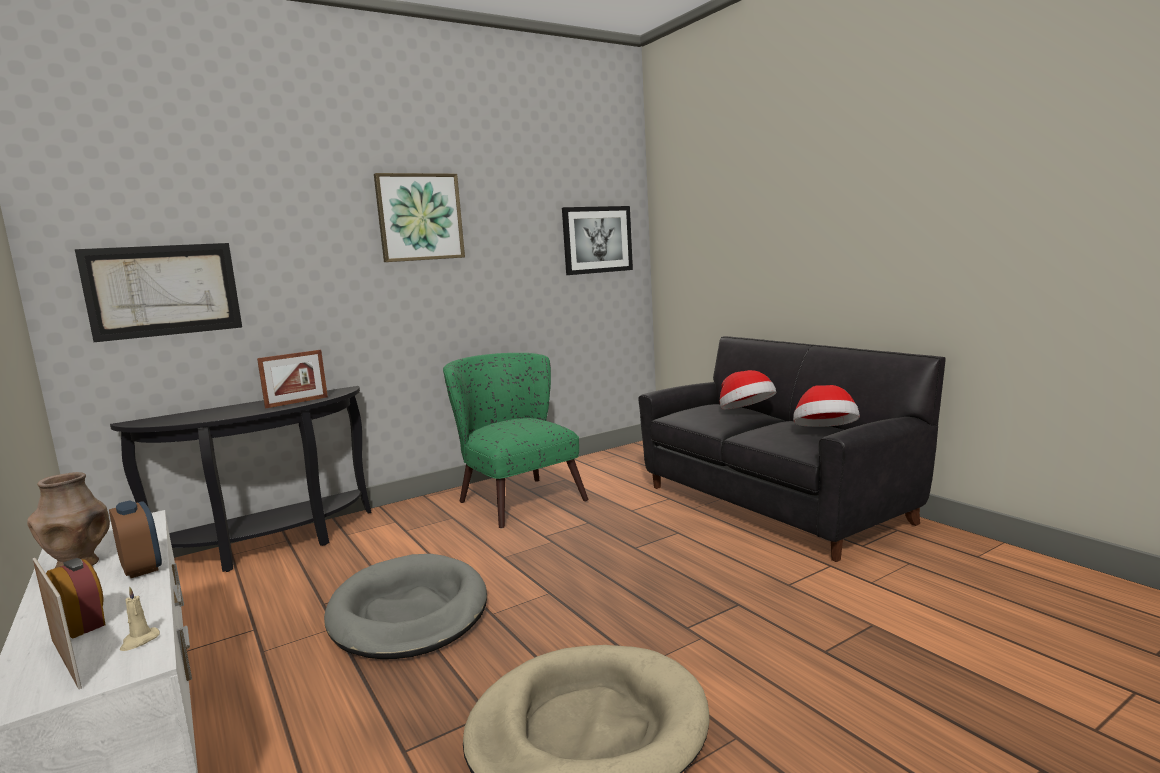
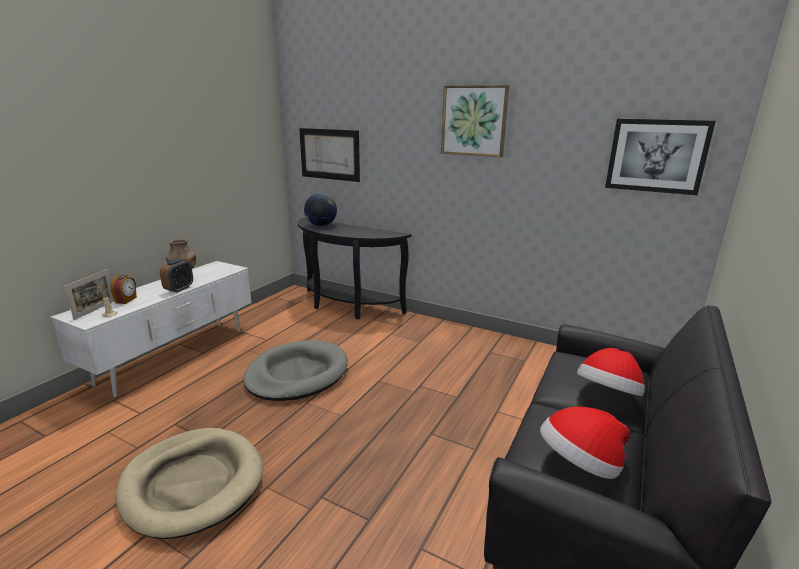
camera: 60 degrees right, 10 degrees up
picture frame [257,350,328,408] -> none
green armchair [443,353,588,528] -> none
none -> globe [304,193,337,226]

